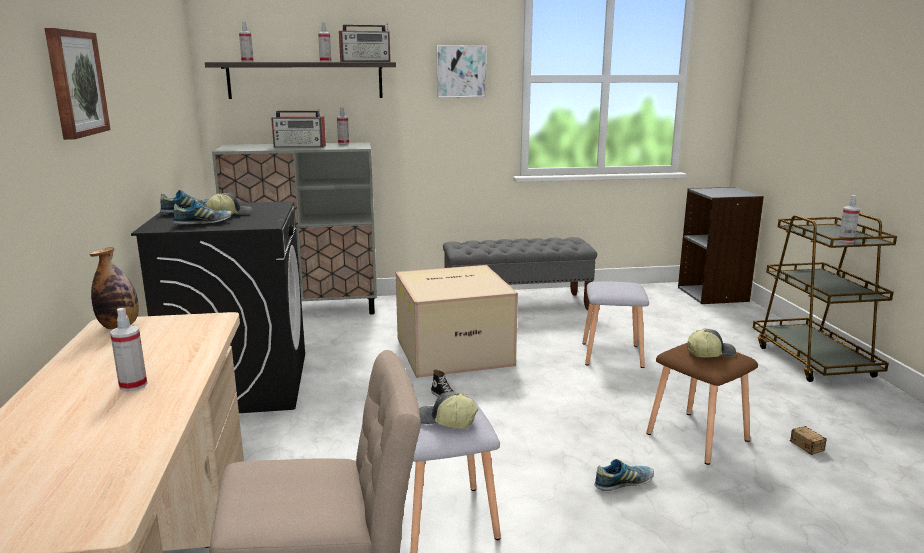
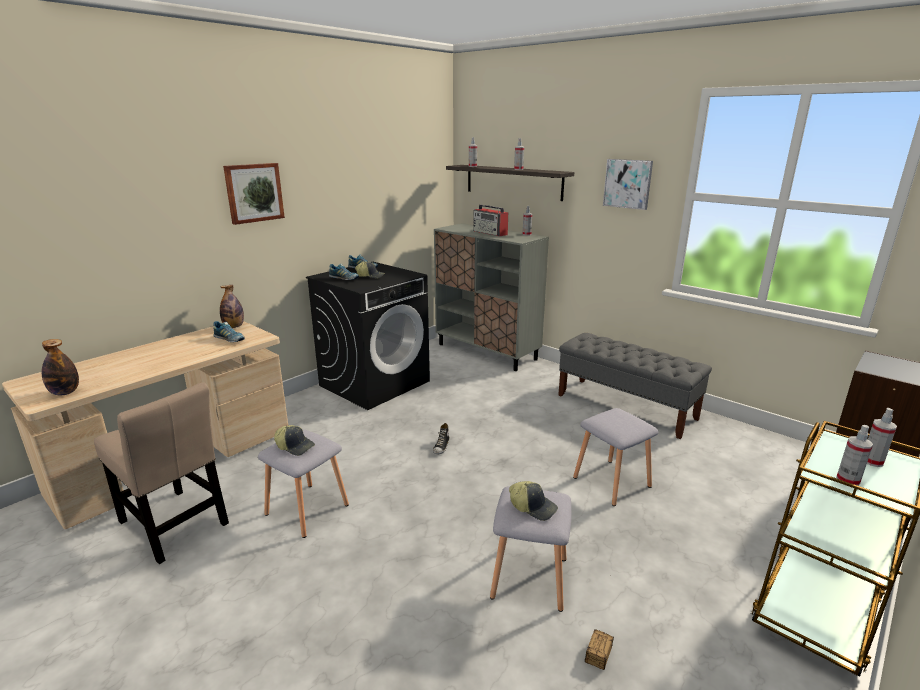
camera: 50 degrees right, 5 degrees up
spray bottle [110,308,147,392] -> spray bottle moved to [867,408,897,467]
radio [339,22,391,62] -> none
cardboard box [396,265,518,378] -> none
cap [419,391,478,429] -> cap turned 135 degrees clockwise [274,425,315,456]
shoe [594,459,654,491] -> shoe moved to [213,321,245,342]
brown stool [646,343,758,465] -> grey stool [490,486,572,612]
none -> bottle [42,339,79,395]

